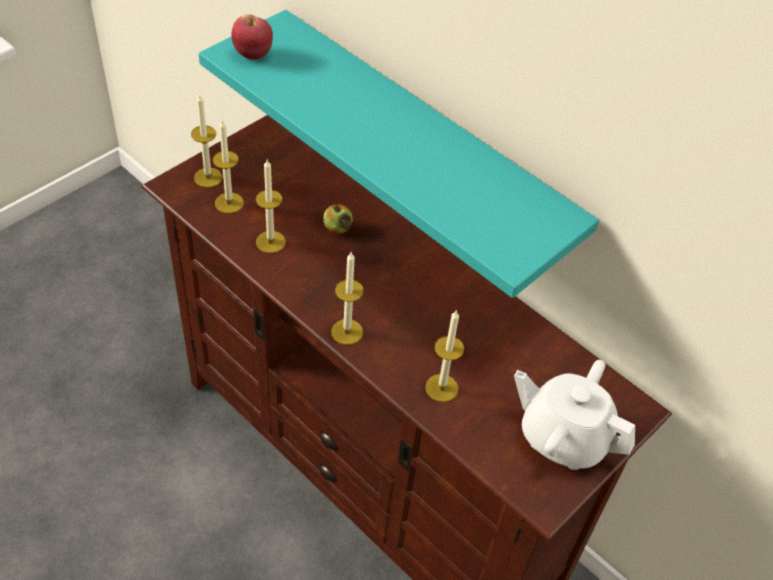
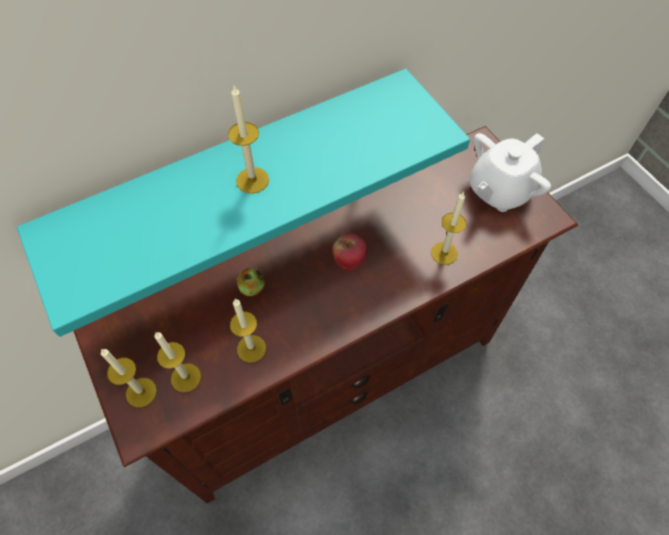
camera: 70 degrees left, 10 degrees up
apple [232,14,273,60] -> apple moved to [332,233,367,270]
candle [331,252,364,345] -> candle moved to [228,86,269,194]

